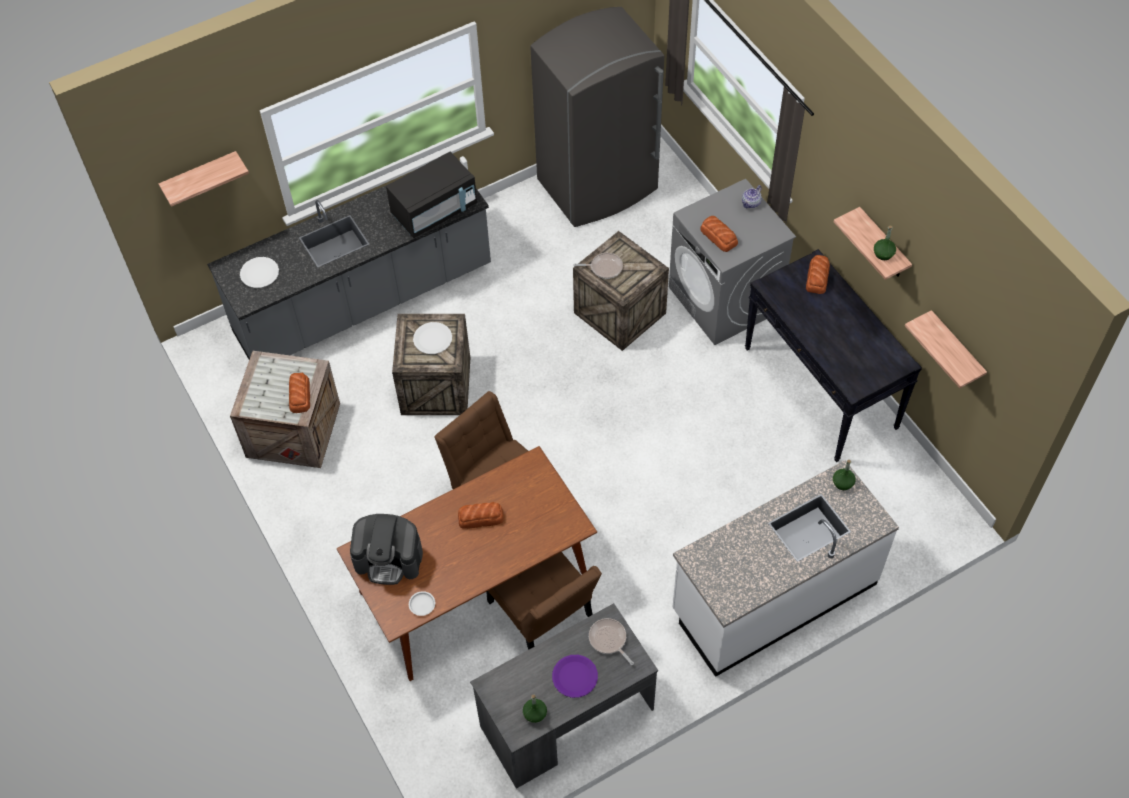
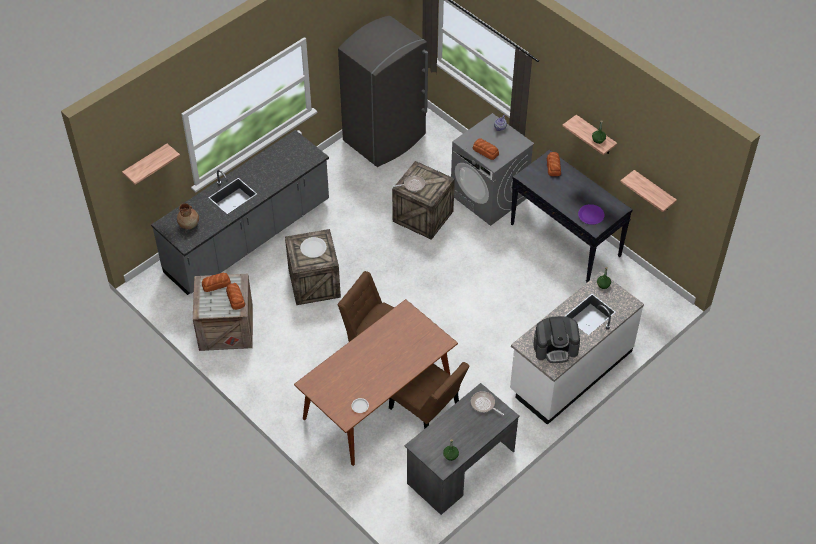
camera: 15 degrees left, 5 degrees down
white plate [240,257,279,288] -> brown vase [177,203,199,229]
coffee machine [350,514,423,585] -> coffee machine moved to [533,316,580,363]
black microwave [386,152,477,238] -> none
bread [458,502,504,529] -> bread moved to [202,273,231,292]
purple plate [552,655,598,698] -> purple plate moved to [578,204,604,225]

